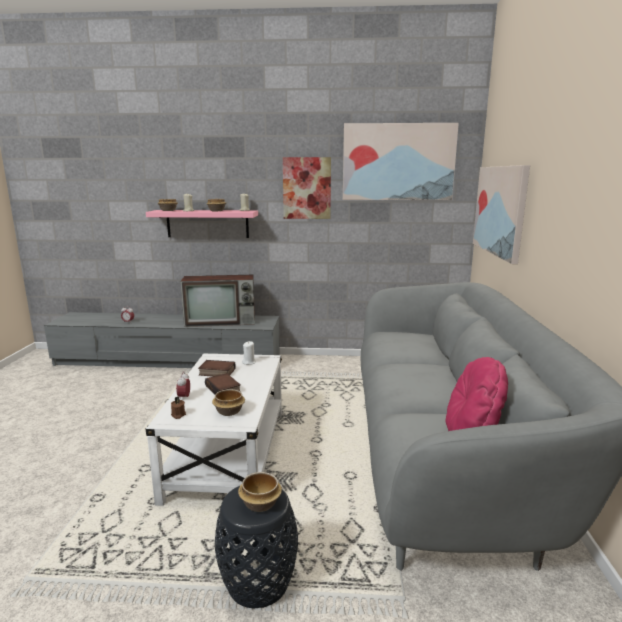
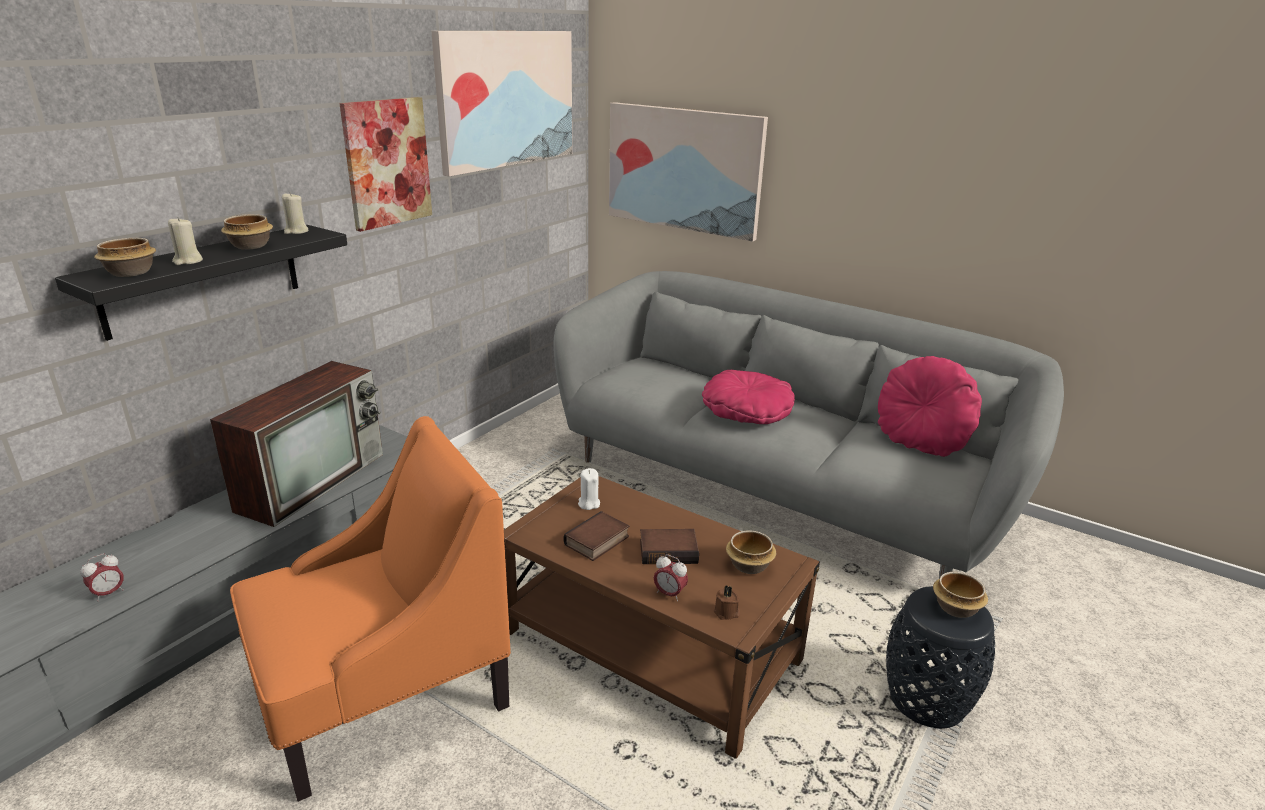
camera: 60 degrees left, 10 degrees up
pink shelf [146,210,258,238] -> black shelf [55,225,347,341]
white coffee table [146,354,282,506] -> brown coffee table [504,476,820,759]
none -> orange armchair [230,416,511,802]
none -> pink pillow [702,370,795,424]

